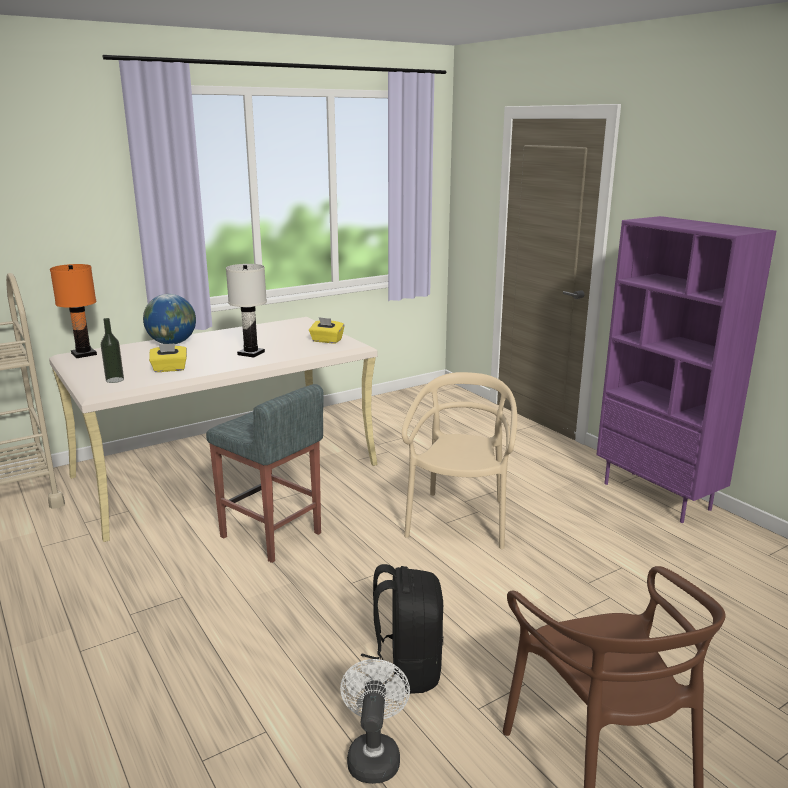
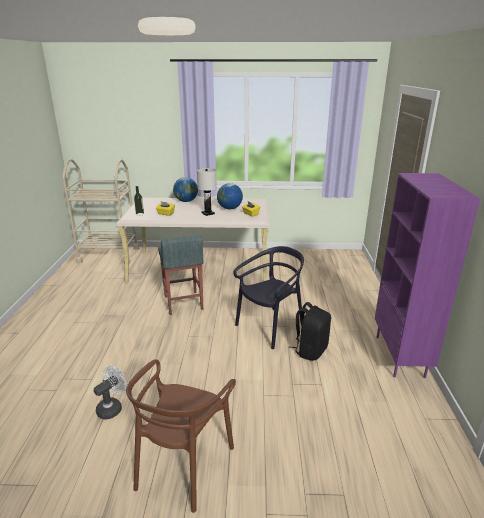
camera: 35 degrees right, 5 degrees up
orange table lamp [50,264,97,358] -> none
black backpack [361,564,443,694] -> black backpack moved to [289,302,331,361]
beige chair [402,372,517,549] -> black chair [233,246,304,349]
none -> globe [217,183,243,210]

